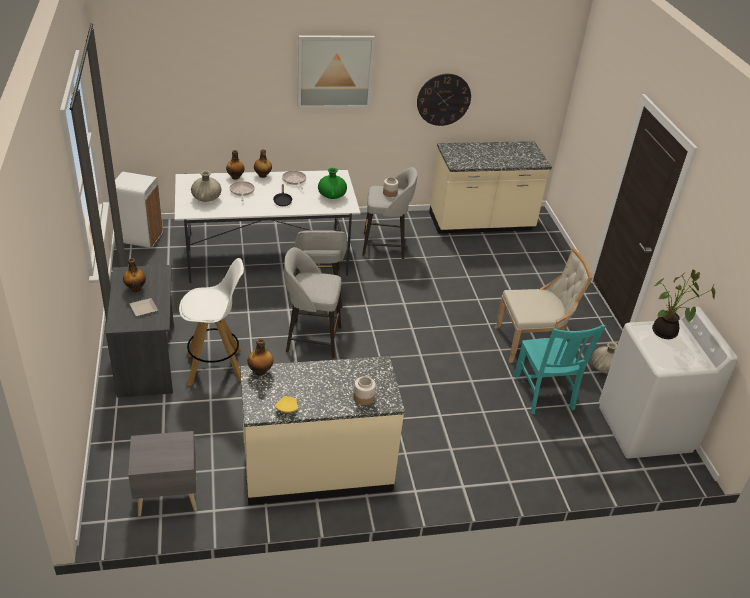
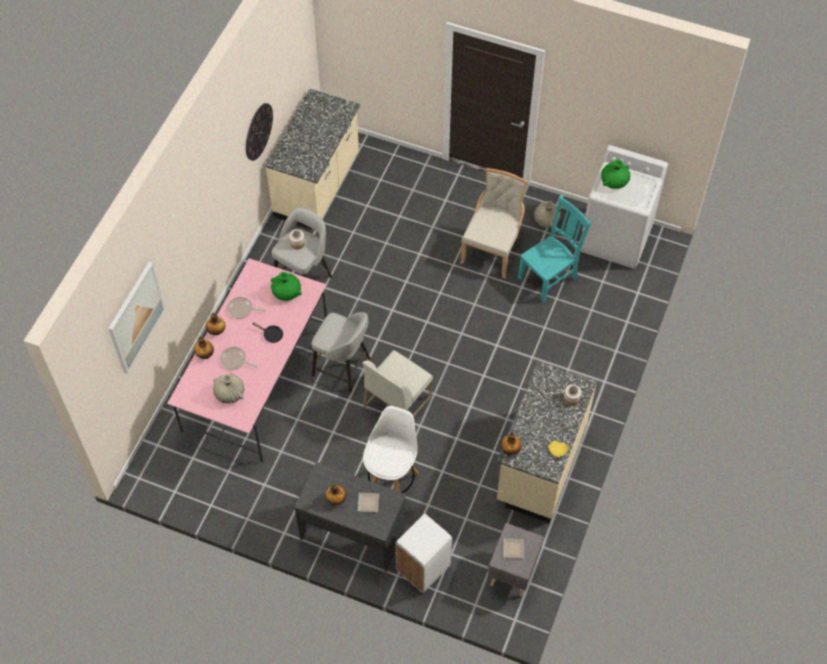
camera: 55 degrees left, 20 degrees up
white trash can [115,172,163,248] -> white trash can moved to [396,514,452,593]
white dining table [175,169,360,283] -> pink dining table [167,258,327,462]
grey stool [284,247,342,358] -> white chair [362,350,433,417]
picture [297,35,375,109] -> picture moved to [108,261,166,374]
turquoise chair [514,325,606,414] -> turquoise chair turned 60 degrees counterclockwise [518,195,592,303]
potted plant [652,270,715,339] -> green vase [601,159,630,189]
none -> plate [503,538,524,558]

